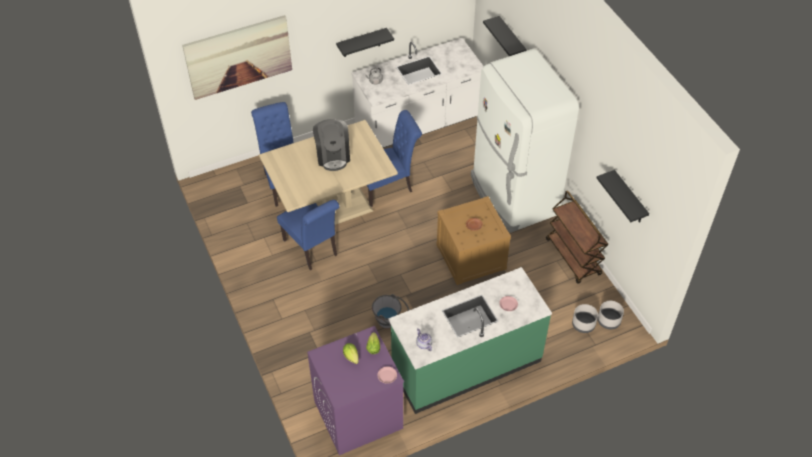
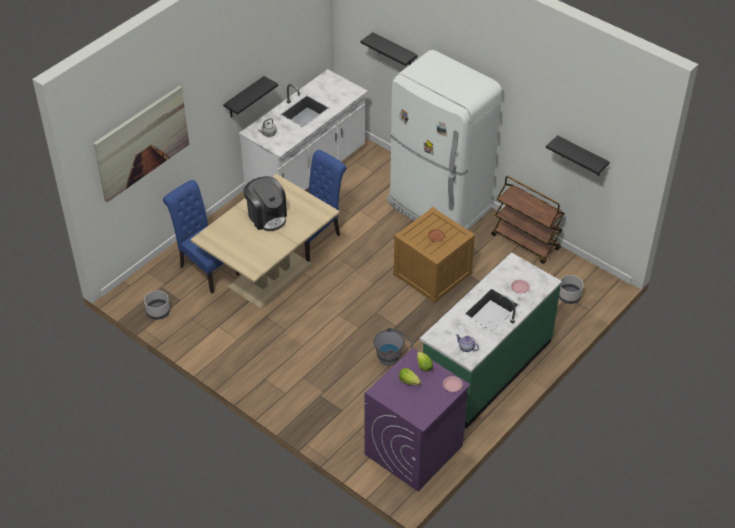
camera: 25 degrees left, 5 degrees down
blue chair [277,200,339,270] -> none
grey planter [598,301,624,329] -> grey planter moved to [144,290,170,320]

